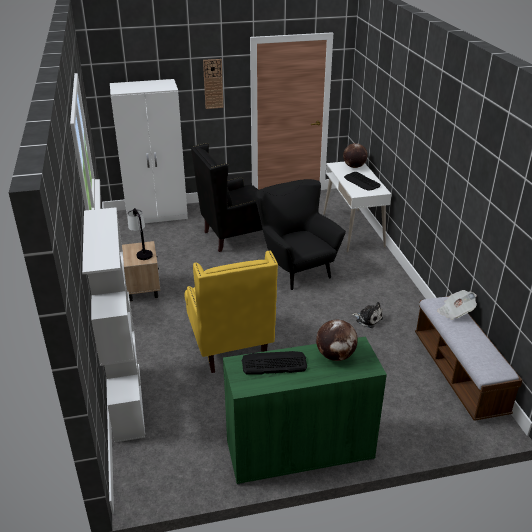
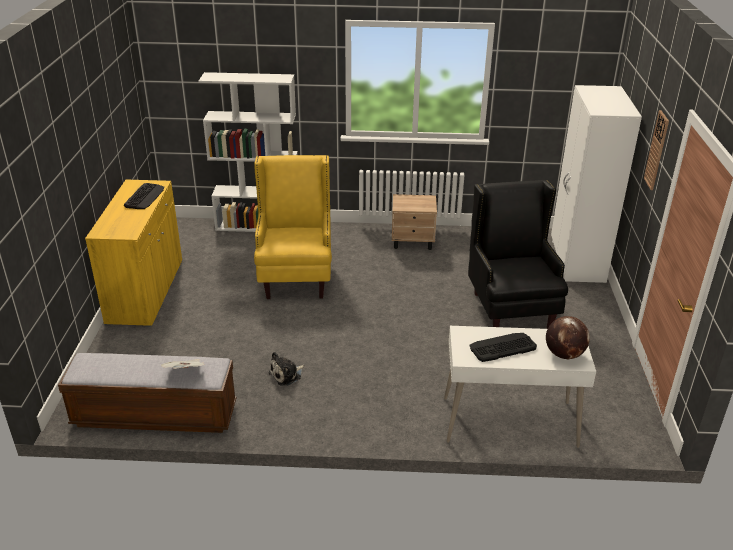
camera: 105 degrees right, 0 degrees up
table lamp [128,208,153,260] -> none
yellow armchair [184,250,278,373] -> yellow armchair turned 90 degrees clockwise [254,155,332,299]
green cabinet [223,336,387,485] -> yellow cabinet [85,180,182,327]
black armchair [255,179,346,290] -> none
globe [316,320,358,361] -> none

